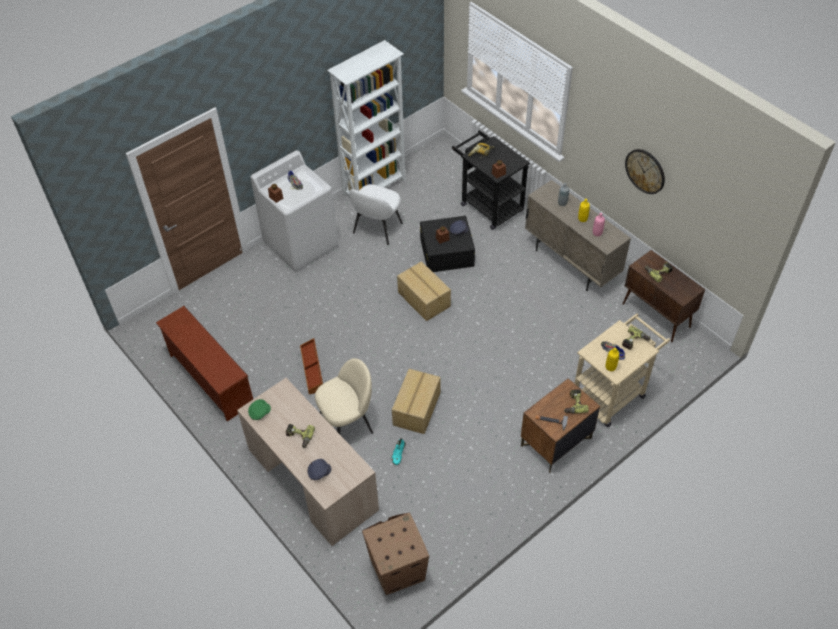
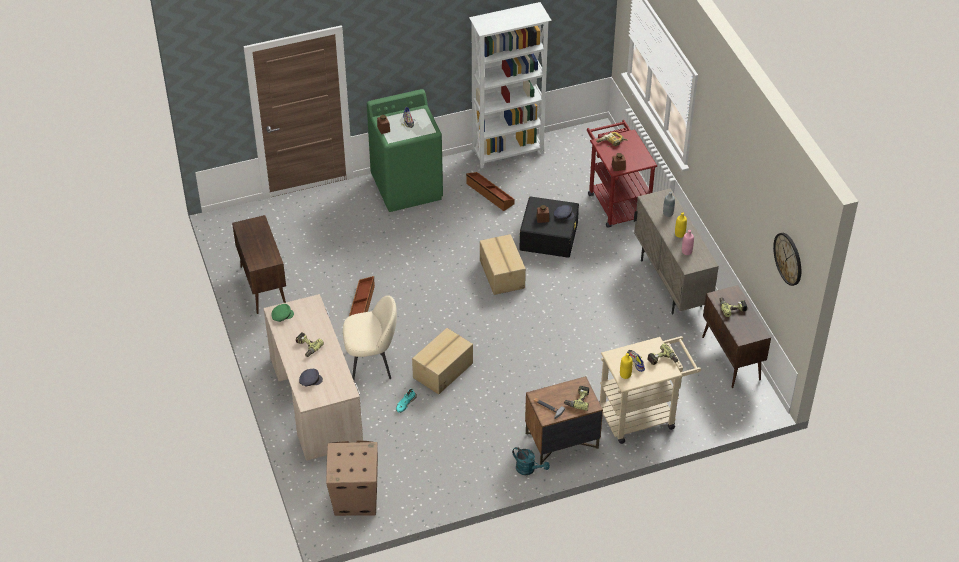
camera: 20 degrees right, 5 degrees down
brown shoe rack [156,306,253,421] -> brown cabinet [232,215,286,314]
white washing machine [250,150,338,272] -> green washing machine [367,89,443,212]
white chair [349,184,403,245] -> brown storage box [466,172,515,211]
black cart [452,130,530,230] -> red cart [587,120,657,228]
wall clock [625,149,665,194] -> wall clock moved to [773,233,801,286]
none -> turquoise watering can [512,447,550,475]

